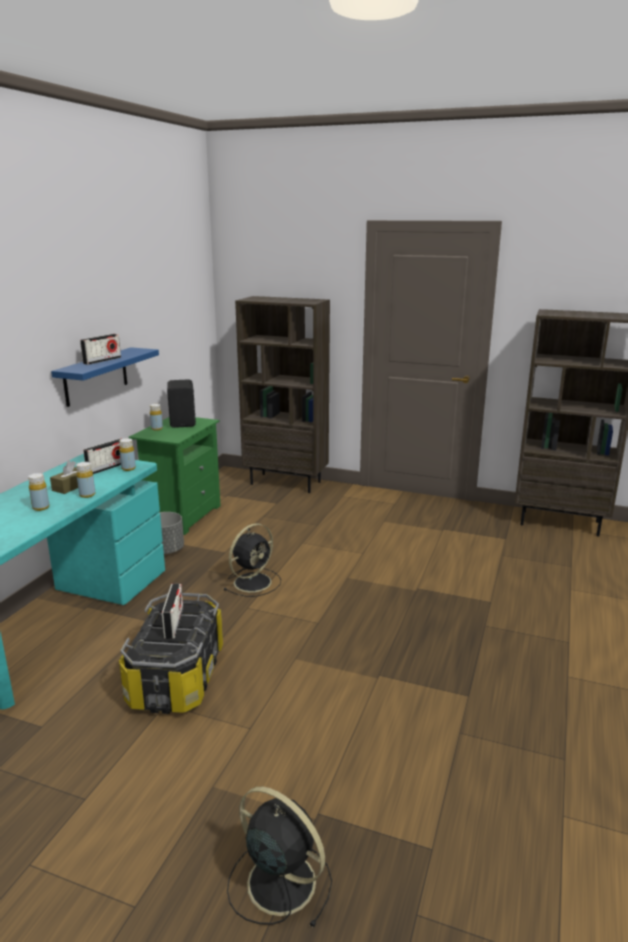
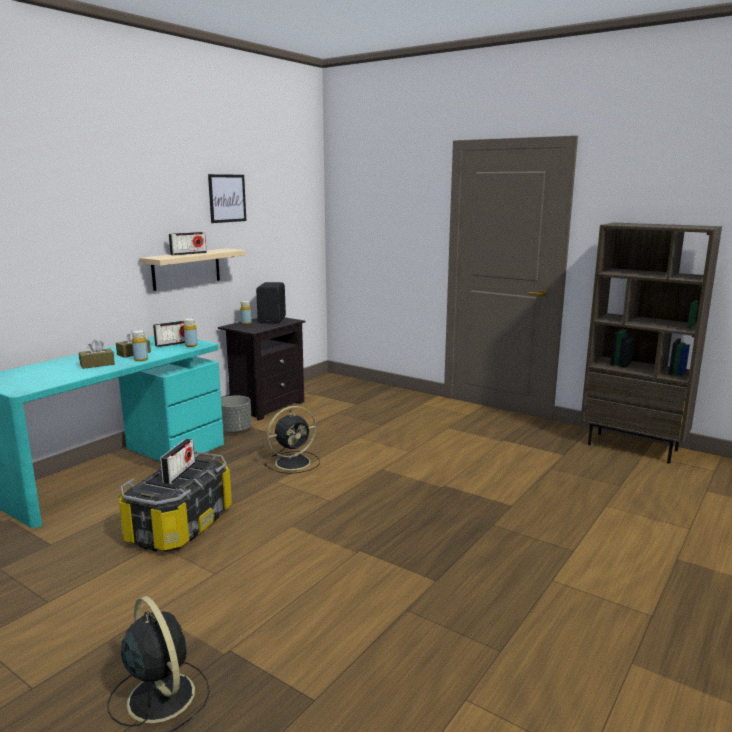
camera: 15 degrees right, 5 degrees down
yellow bottle [28,473,50,511] -> brown tissue box [79,340,115,369]
blue shelf [51,347,159,407] -> beige shelf [139,248,246,291]
green nightstand [129,417,221,535] -> black nightstand [218,317,306,421]
brown bookcase [235,296,330,493] -> none
none -> picture [208,174,246,223]

